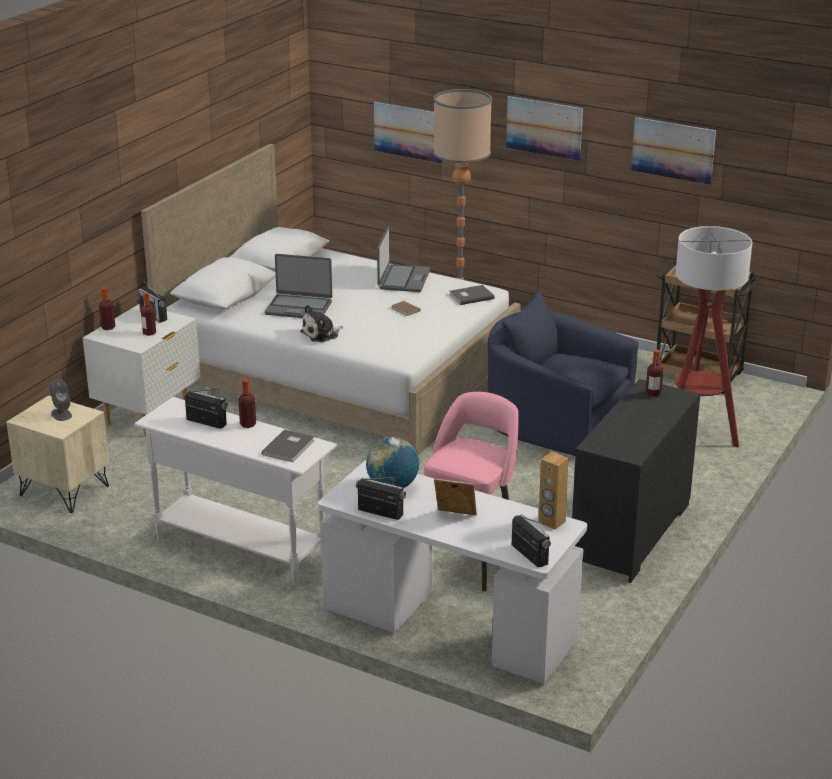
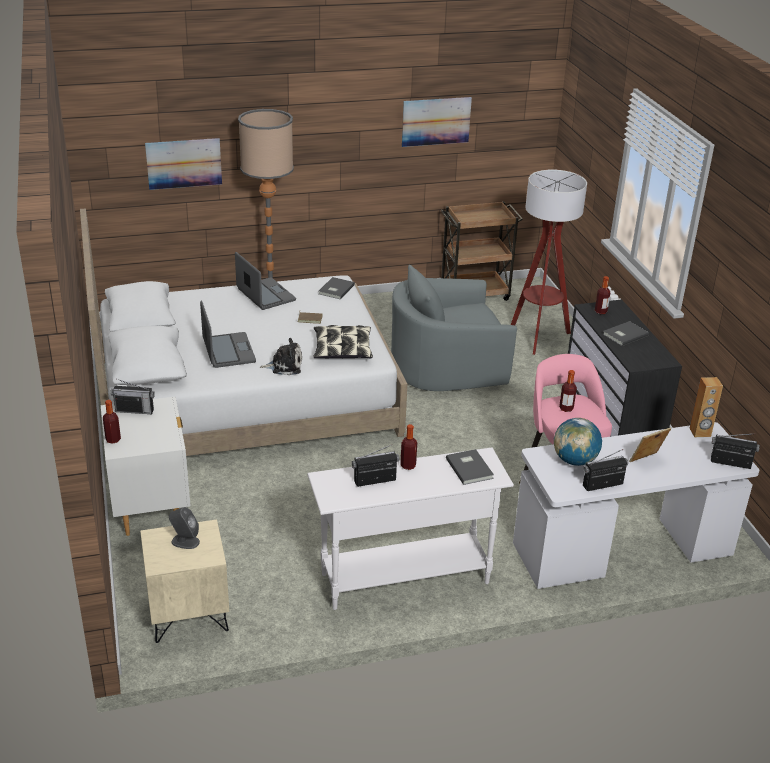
camera: 45 degrees left, 5 degrees up
bottle [141,292,156,336] -> bottle moved to [559,370,577,412]
laptop [264,254,332,318] -> laptop turned 75 degrees counterclockwise [200,300,256,368]
plush toy [300,305,343,342] -> plush toy turned 105 degrees counterclockwise [260,338,302,375]
blue armchair [488,290,639,456] -> grey armchair [391,265,517,391]
picture [506,96,583,161] -> none
none -> pillow [314,325,373,359]
none -> grey book [603,321,649,346]

